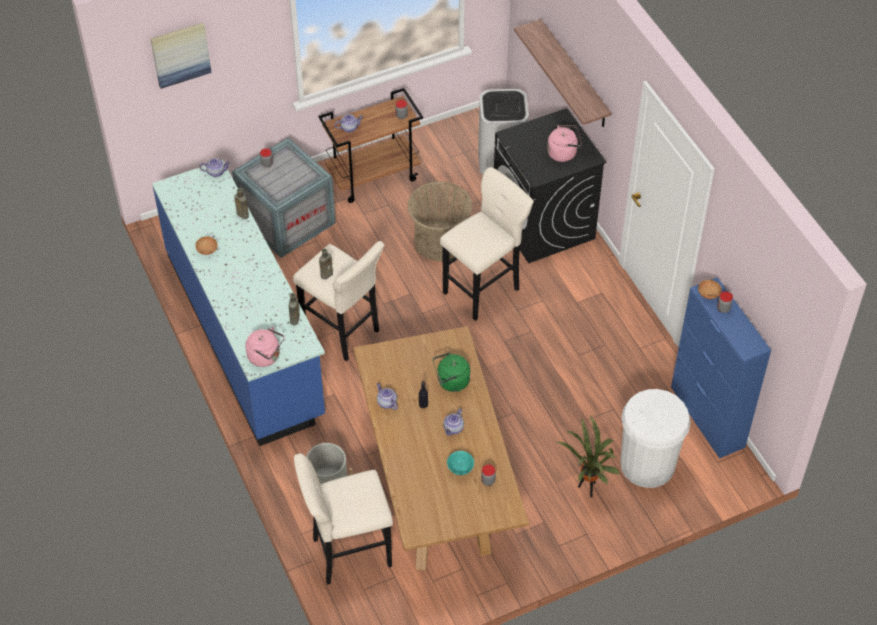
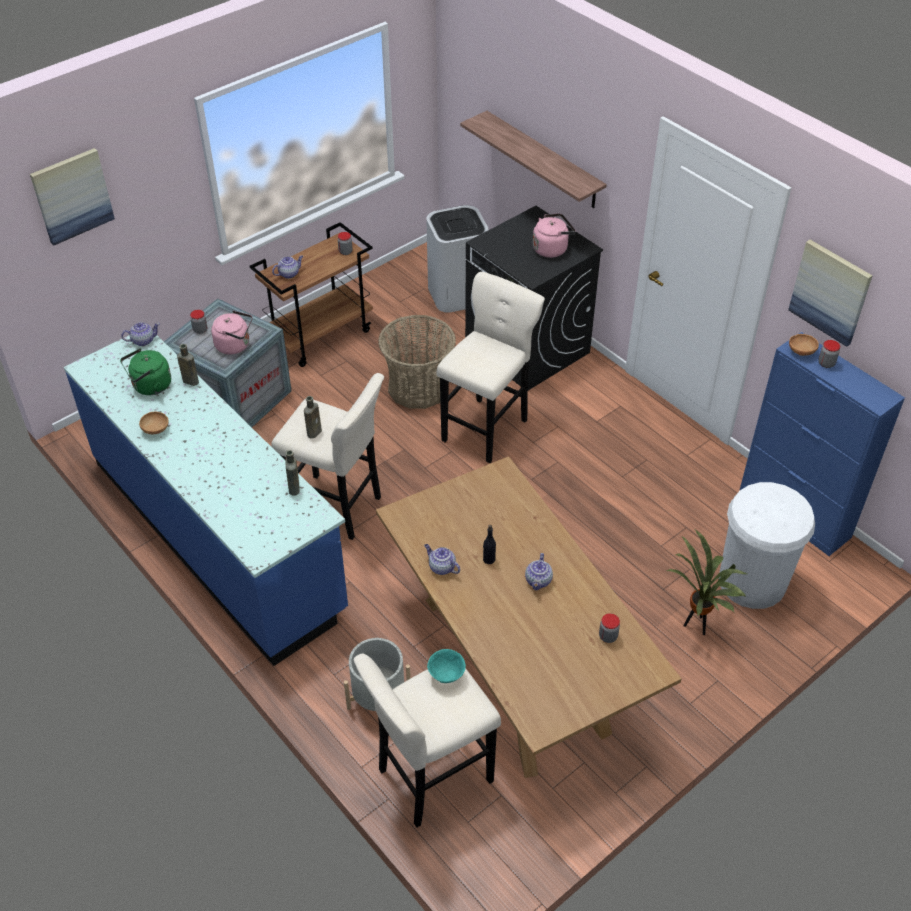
camera: 15 degrees left, 5 degrees down
pink kettle [245,327,284,367] -> pink kettle moved to [211,310,252,355]
green kettle [433,352,470,392] -> green kettle moved to [120,349,171,395]
turquoise bowl [447,451,474,475] -> turquoise bowl moved to [427,649,466,683]
none -> picture [788,240,873,347]

